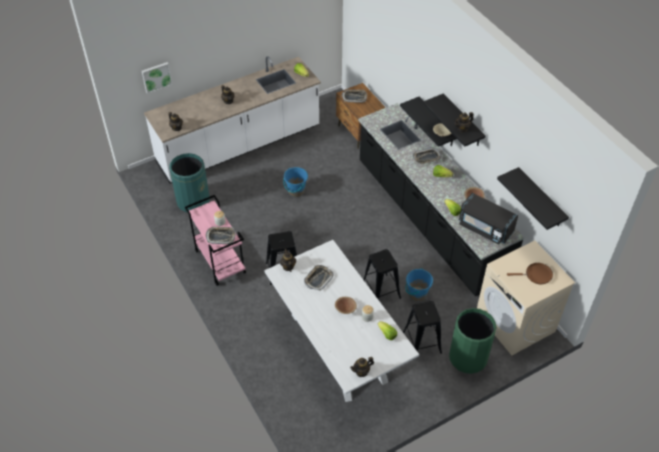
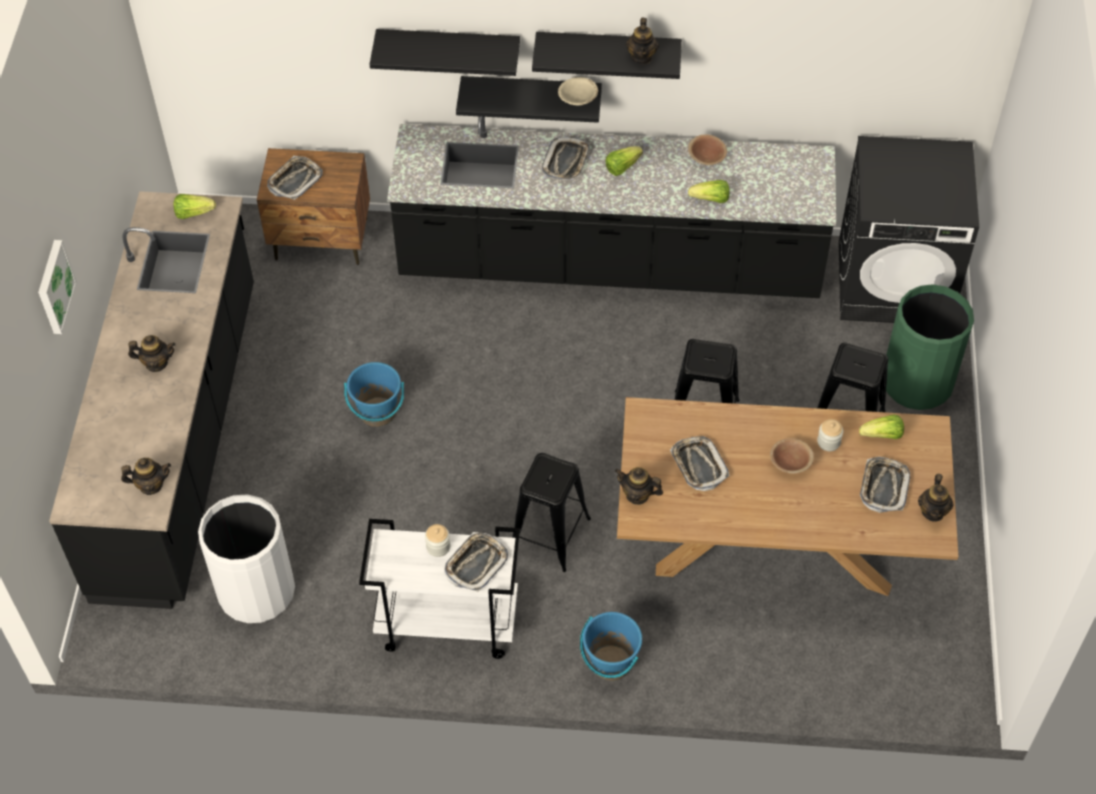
camera: 55 degrees left, 5 degrees up
picture [142,62,172,94] -> picture moved to [38,240,77,334]
white counter [144,56,321,184] -> black counter [49,191,254,609]
green trash can [169,153,210,213] -> white trash can [198,494,295,623]
pink cart [185,195,246,286] -> white cart [359,519,520,659]
white dining table [264,240,419,402] -> brown dining table [617,397,959,596]
blue bucket [406,268,433,301] -> blue bucket moved to [580,612,642,681]
black microwave [459,193,518,244] -> none
beige washing machine [477,241,575,355] -> black washing machine [839,136,979,323]
black shelf [497,167,569,230] -> black shelf moved to [369,29,520,76]
brown frying pan [507,263,553,284] -> none
none -> tray [860,457,910,513]

